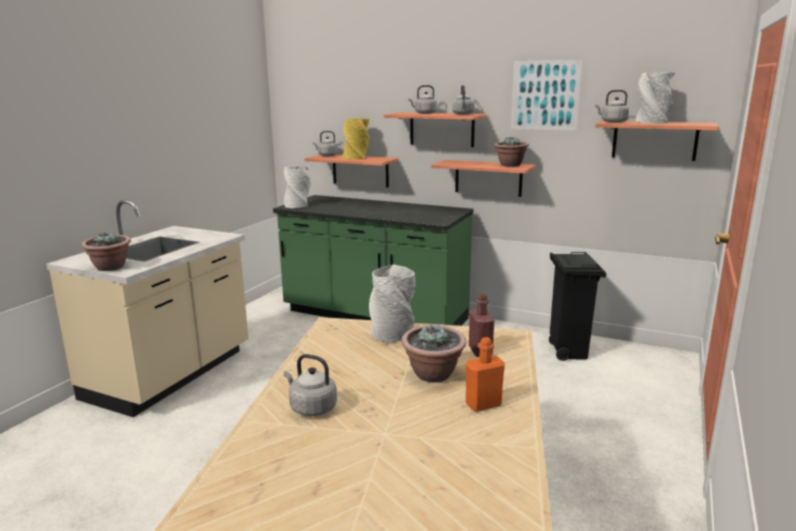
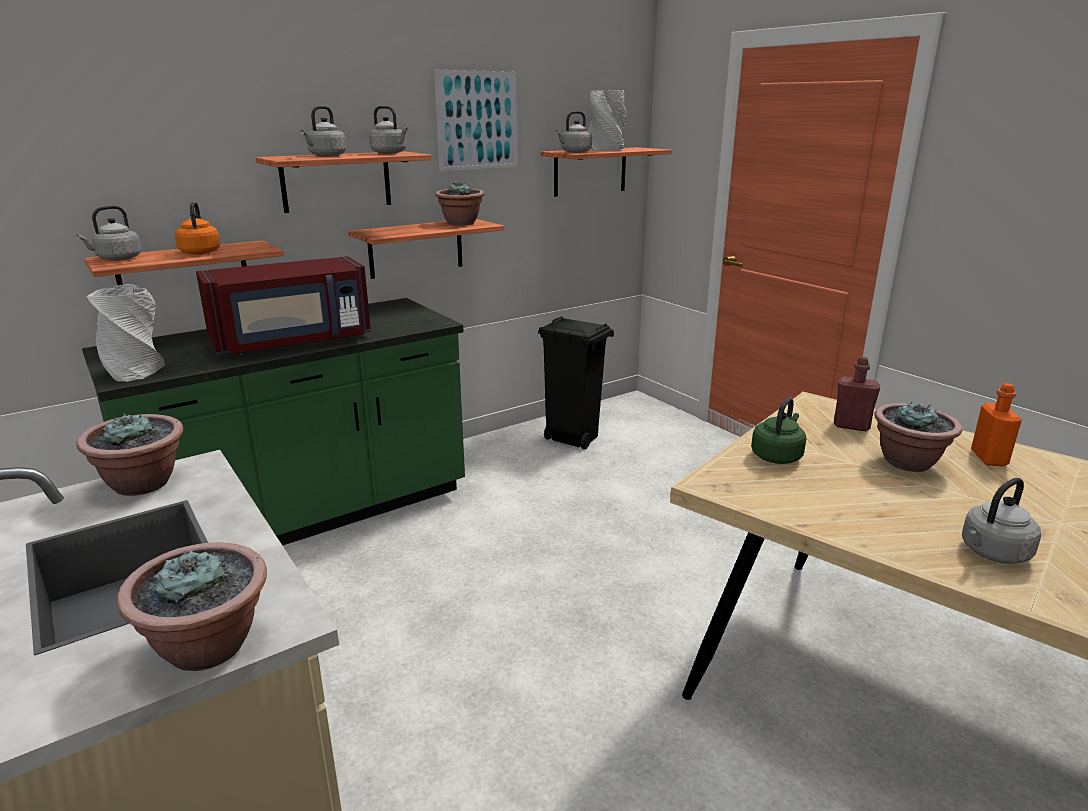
camera: 60 degrees left, 5 degrees up
yellow vase [343,118,369,160] -> orange kettle [175,202,220,255]
grey vase [369,264,416,344] -> green kettle [751,397,806,464]
none -> potted plant [76,413,183,496]
none -> red microwave [196,256,371,355]

